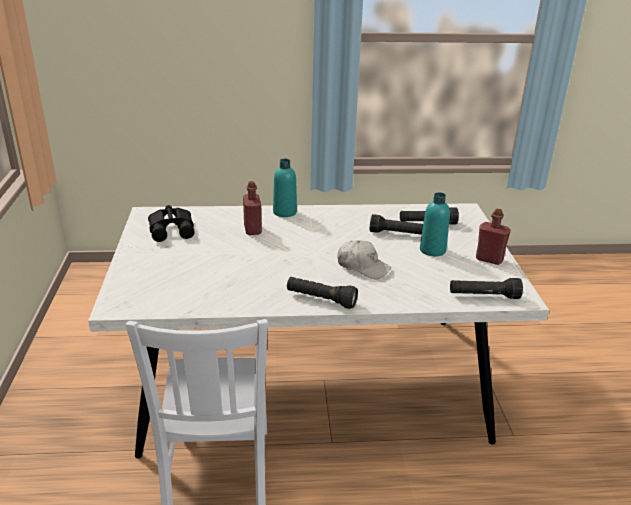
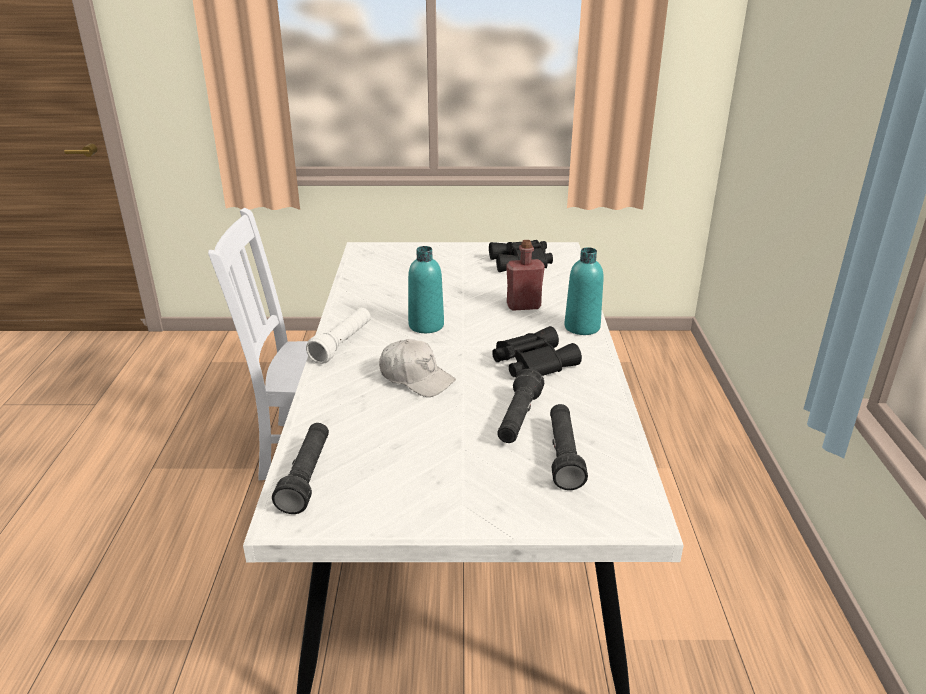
camera: 95 degrees right, 0 degrees up
black flashlight [287,277,358,309] -> white flashlight [306,308,371,364]
white cap [337,240,391,279] -> white cap turned 90 degrees counterclockwise [379,339,456,397]
turquoise bottle [420,192,450,256] -> turquoise bottle moved to [408,246,444,333]
red bottle [476,208,511,265] -> none
none -> black binoculars [492,326,582,377]

